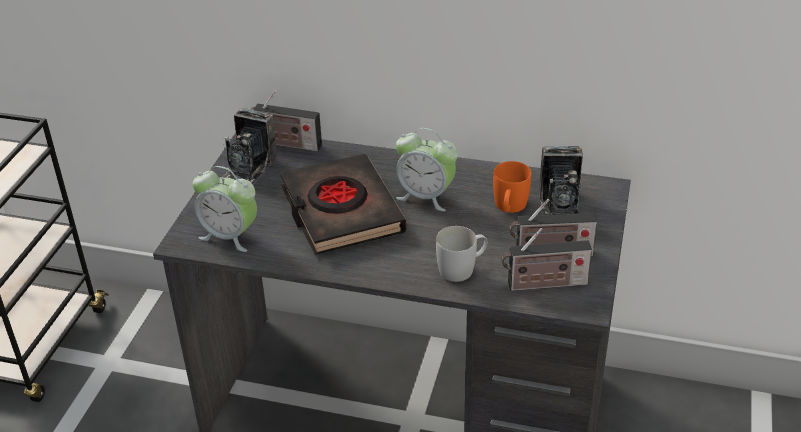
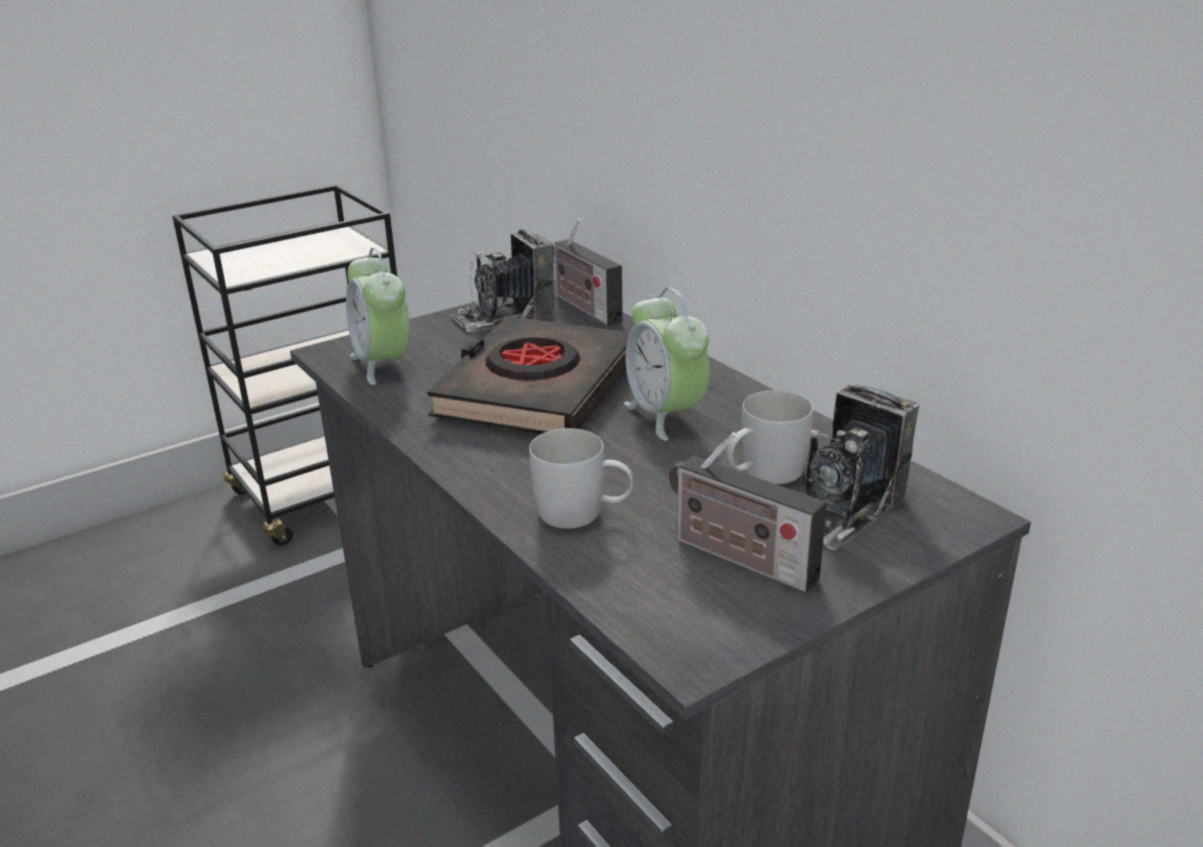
camera: 40 degrees right, 10 degrees down
orange mug [493,161,531,213] -> white mug [726,390,813,484]
radio [501,228,592,291] -> none

